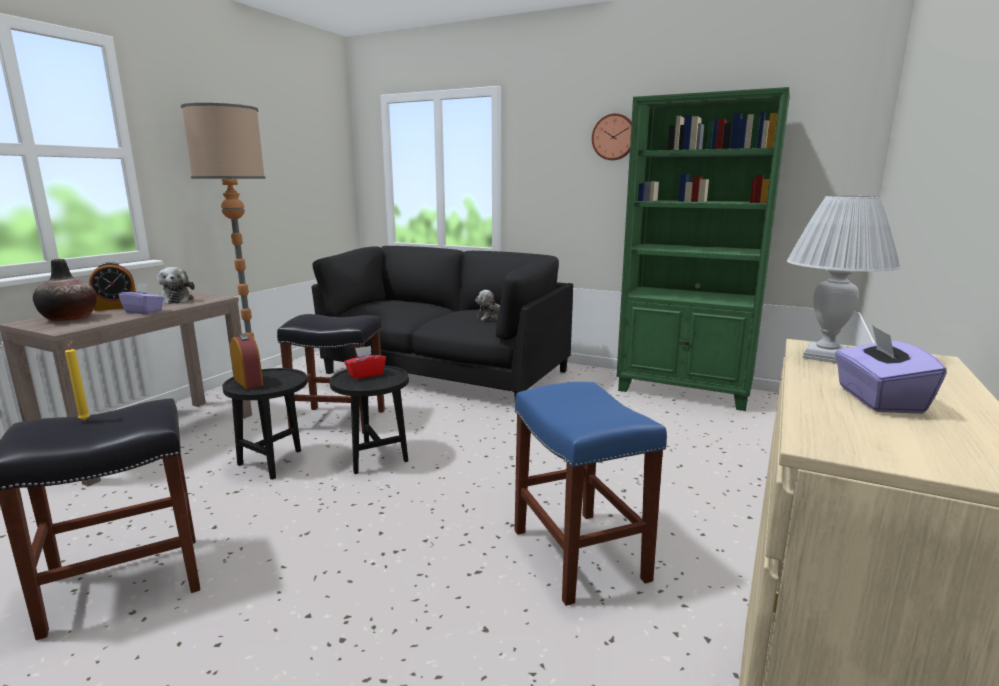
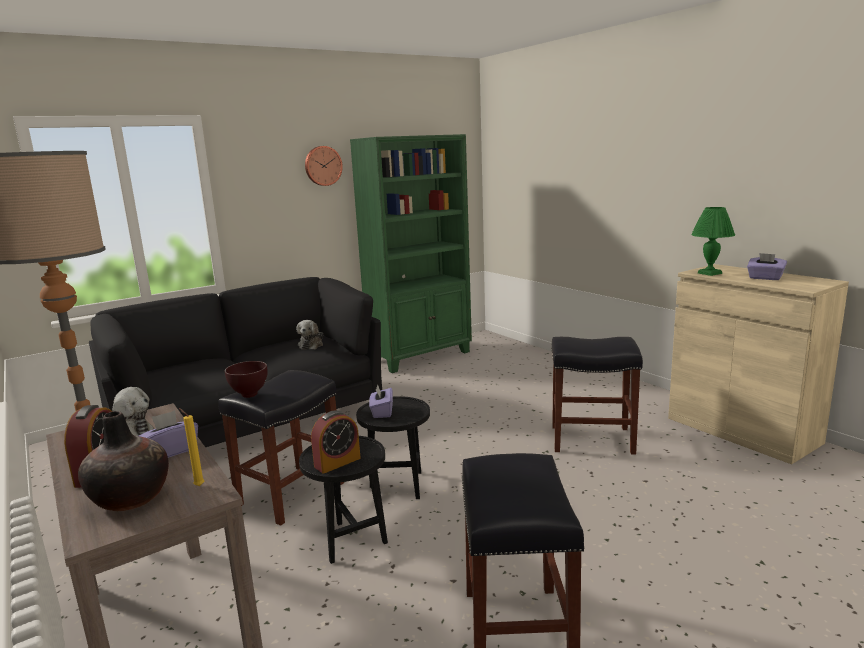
camera: 60 degrees left, 0 degrees up
yellow candle [65,340,90,420] -> yellow candle moved to [179,408,204,486]
alarm clock [230,333,263,389] -> alarm clock turned 150 degrees clockwise [311,410,361,474]
red tissue box [344,346,386,379] -> purple tissue box [369,384,393,418]
blue stool [514,382,667,606] -> black stool [552,337,643,455]
white table lamp [787,196,901,363] -> green table lamp [691,207,735,276]
none -> brown bowl [225,361,267,398]

